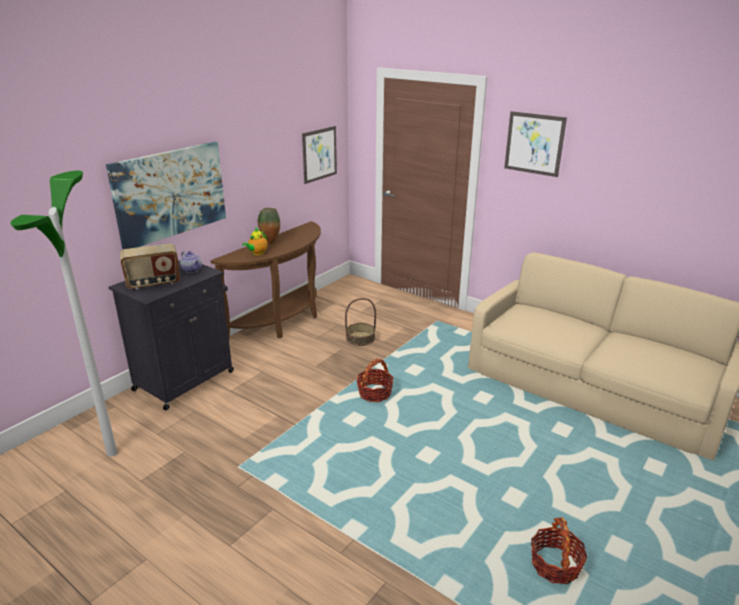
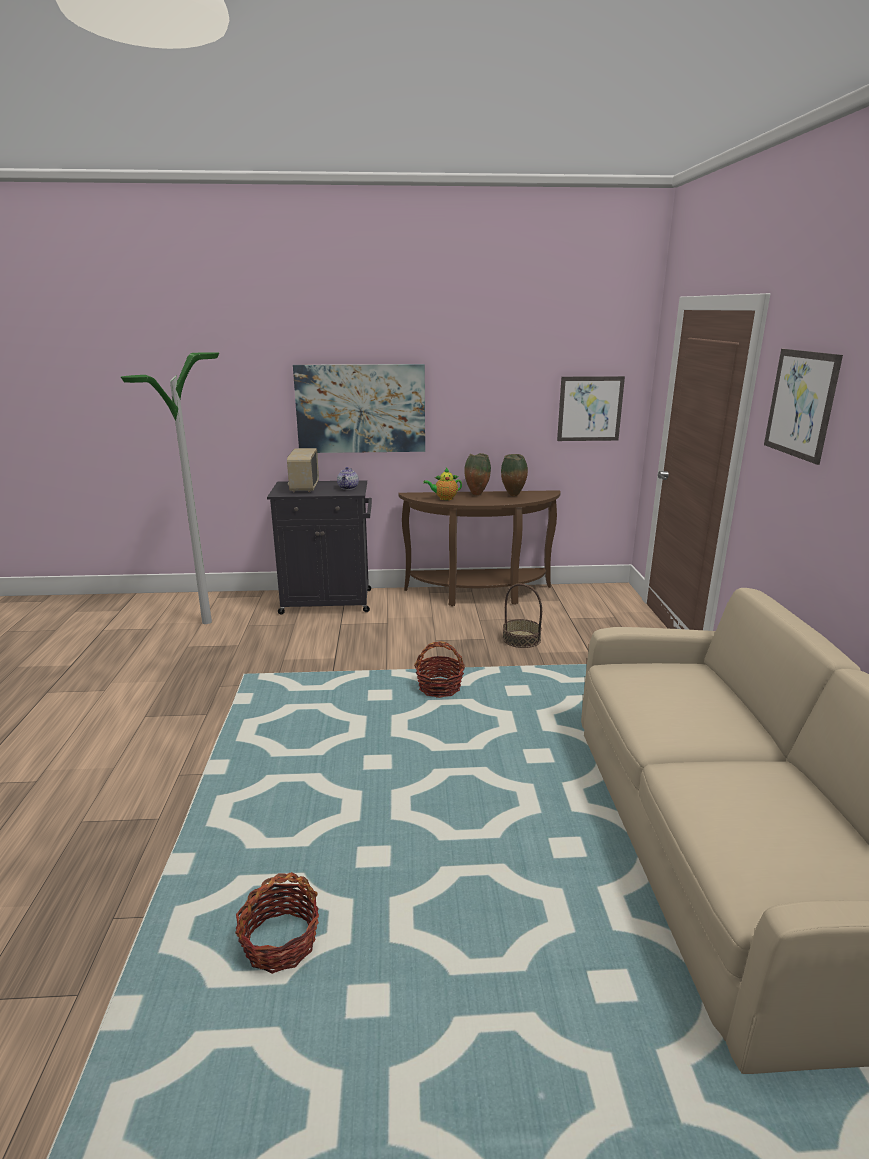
camera: 50 degrees right, 5 degrees down
radio [120,243,180,290] -> radio turned 60 degrees clockwise [287,448,319,492]
none -> vase [501,454,528,497]

